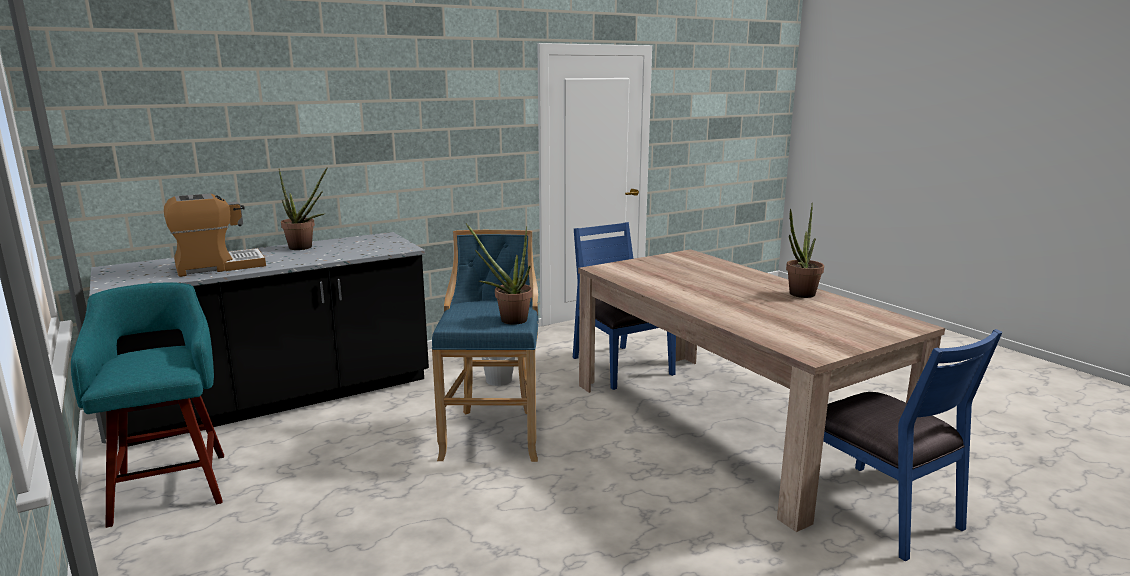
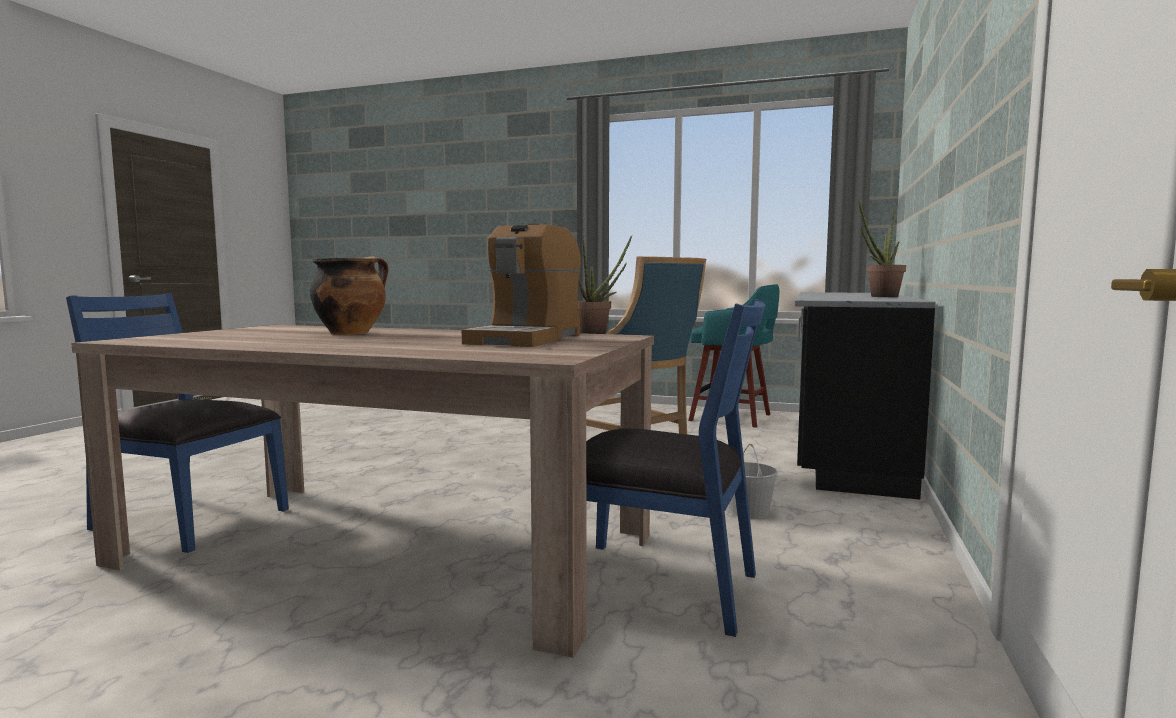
camera: 140 degrees right, 10 degrees down
coffee machine [164,193,266,277] -> coffee machine moved to [462,224,581,347]
potted plant [786,203,824,298] -> none
none -> cooking pot [310,256,388,335]

